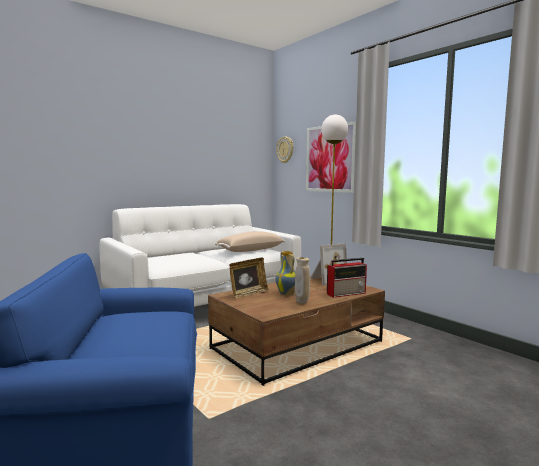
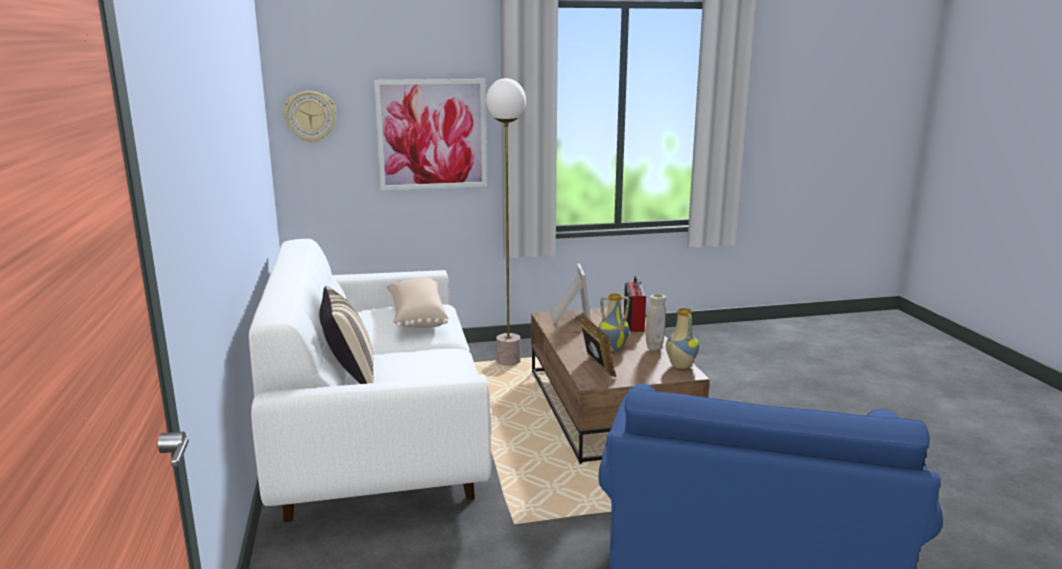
camera: 65 degrees left, 10 degrees up
none -> beige pillow [319,286,374,384]
none -> vase [666,307,699,369]

